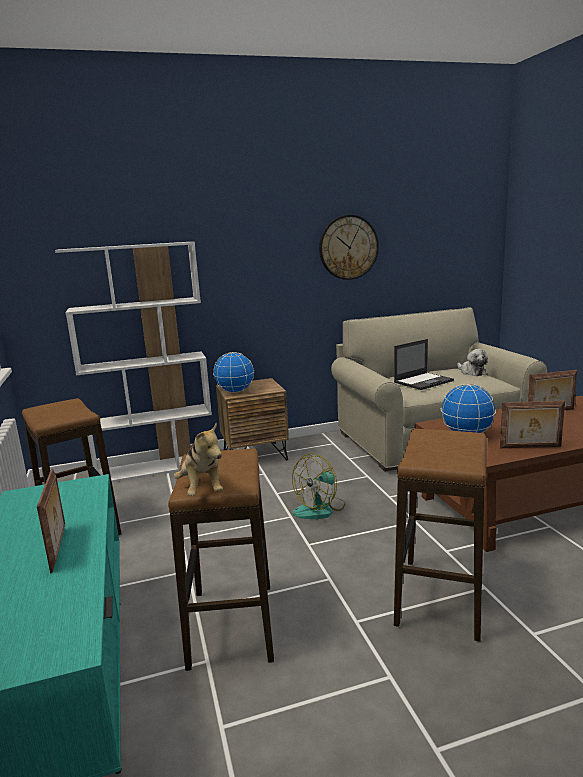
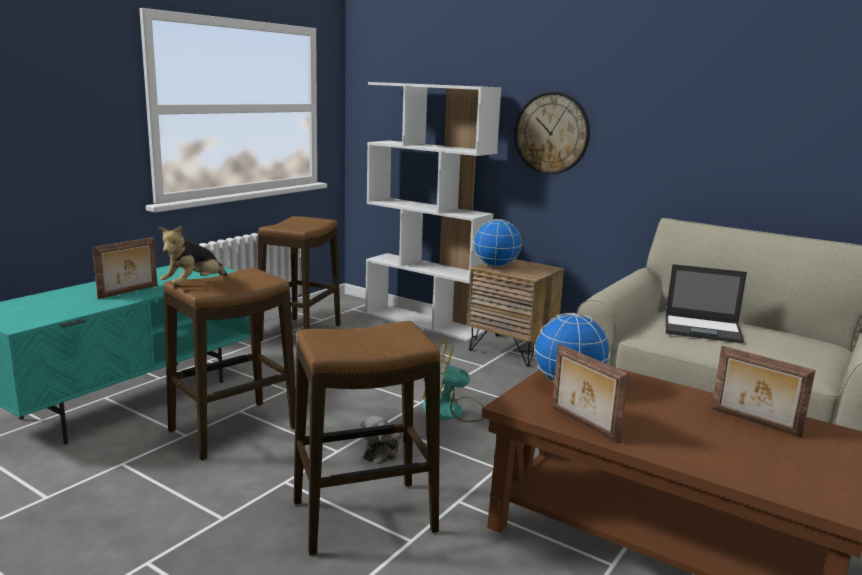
camera: 50 degrees right, 0 degrees up
wall clock [319,215,379,280] -> wall clock moved to [514,92,590,174]
plush toy [457,349,488,376] -> plush toy moved to [360,416,403,464]

